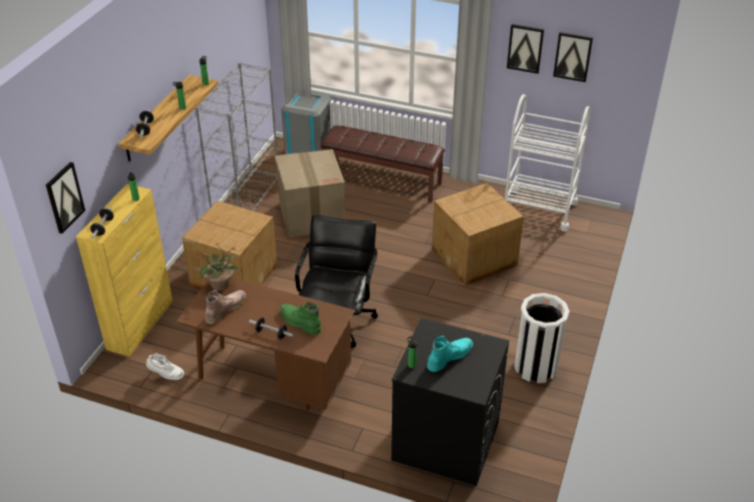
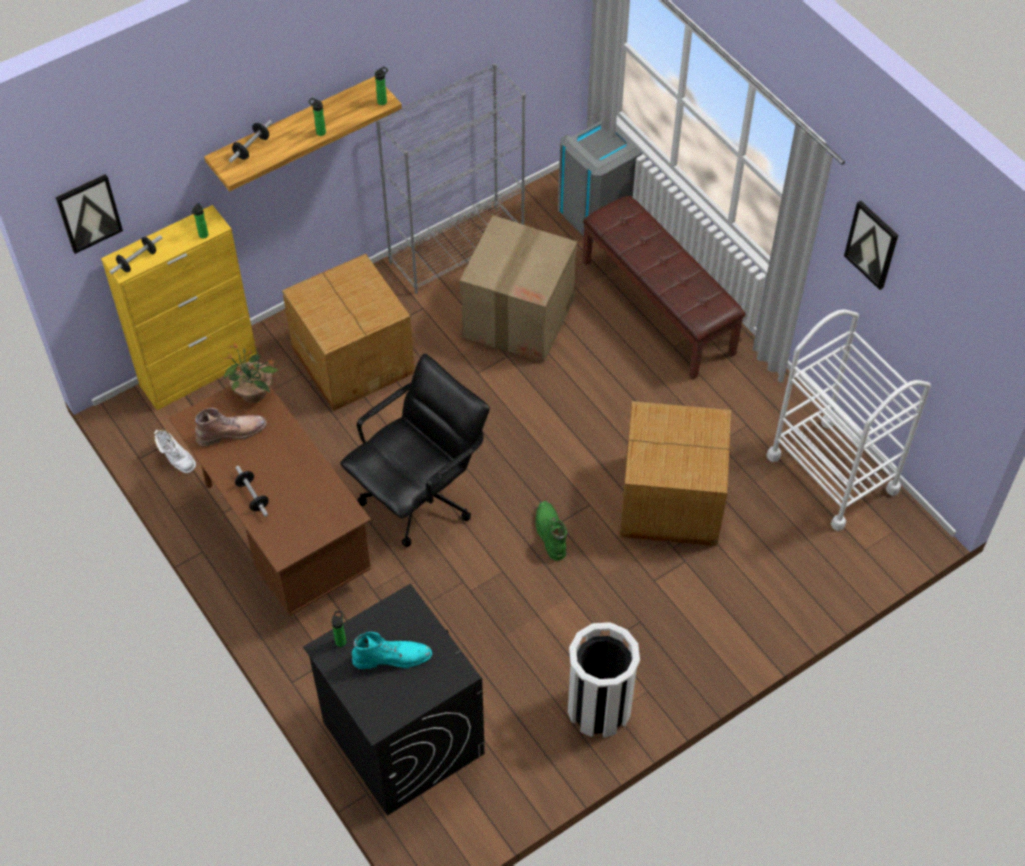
camera: 35 degrees right, 15 degrees up
green boot [280,302,321,335] -> green boot moved to [535,501,567,561]
picture [553,32,593,82] -> none

